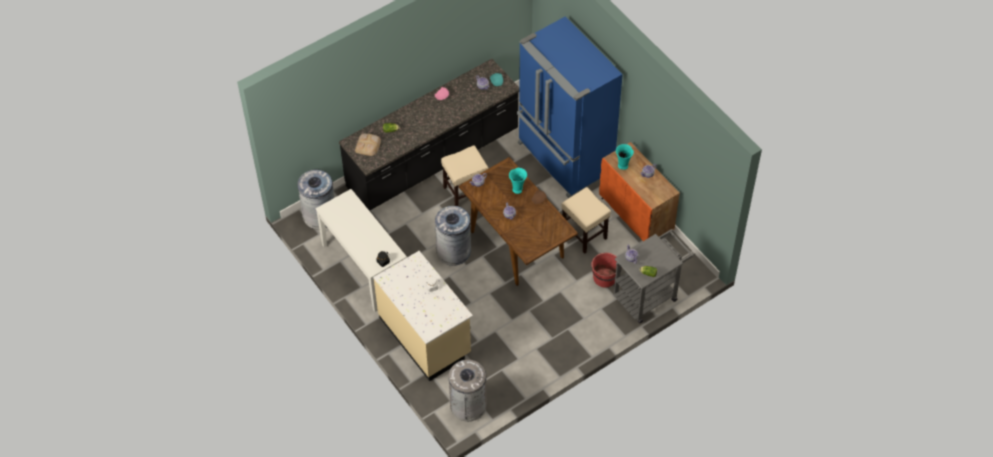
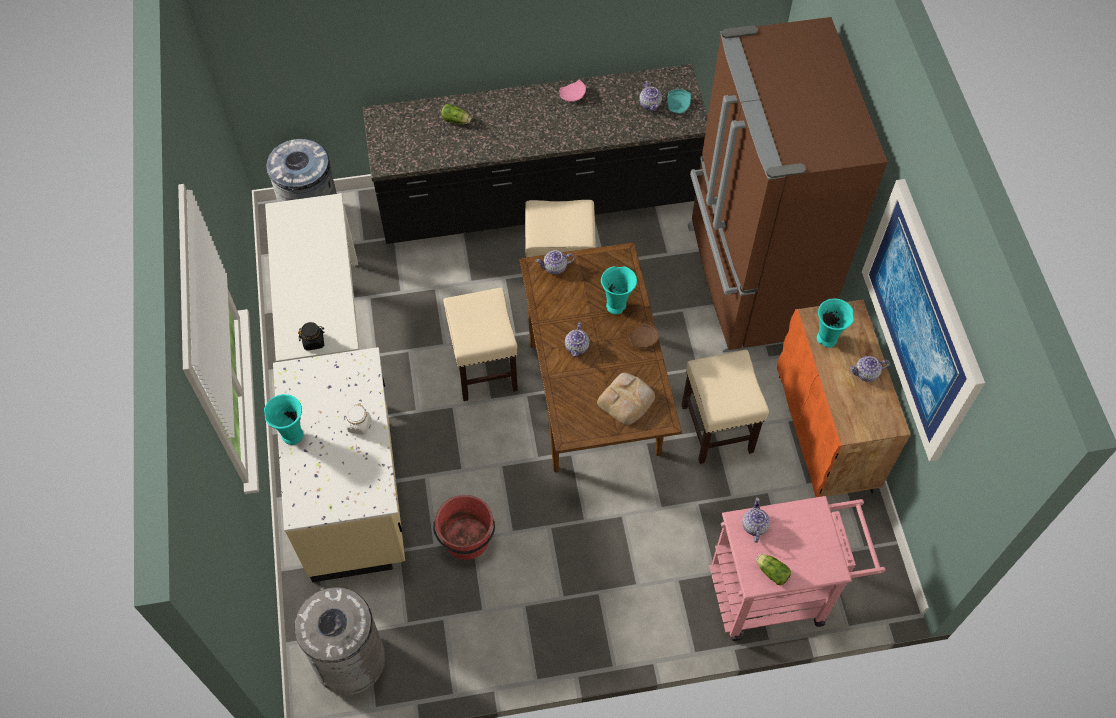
camera: 25 degrees right, 5 degrees up
bread [355,133,381,156] -> bread moved to [597,373,655,425]
grey trash can [435,206,471,266] -> beige stool [443,288,518,401]
blue fridge [517,16,623,198] -> brown fridge [688,17,888,353]
red bucket [591,253,622,288] -> red bucket moved to [433,495,495,560]
grey cart [614,229,695,323] -> pink cart [709,496,886,641]
none -> turquoise vase [264,394,303,445]
none -> picture [862,179,985,462]

